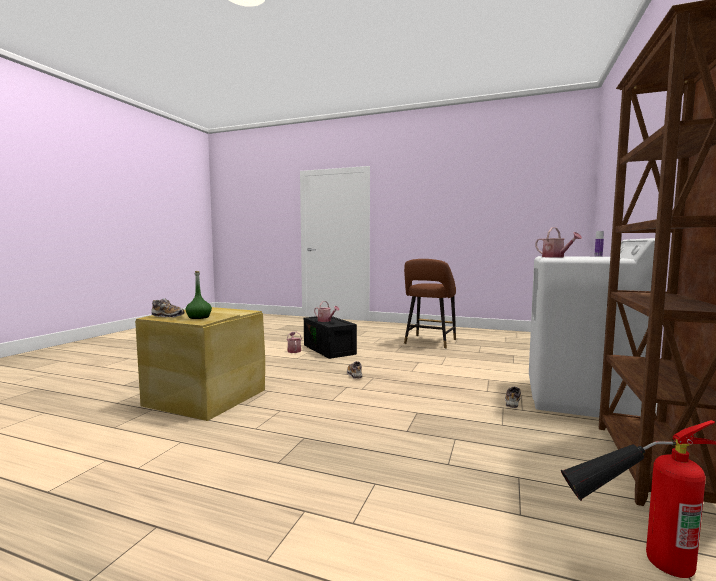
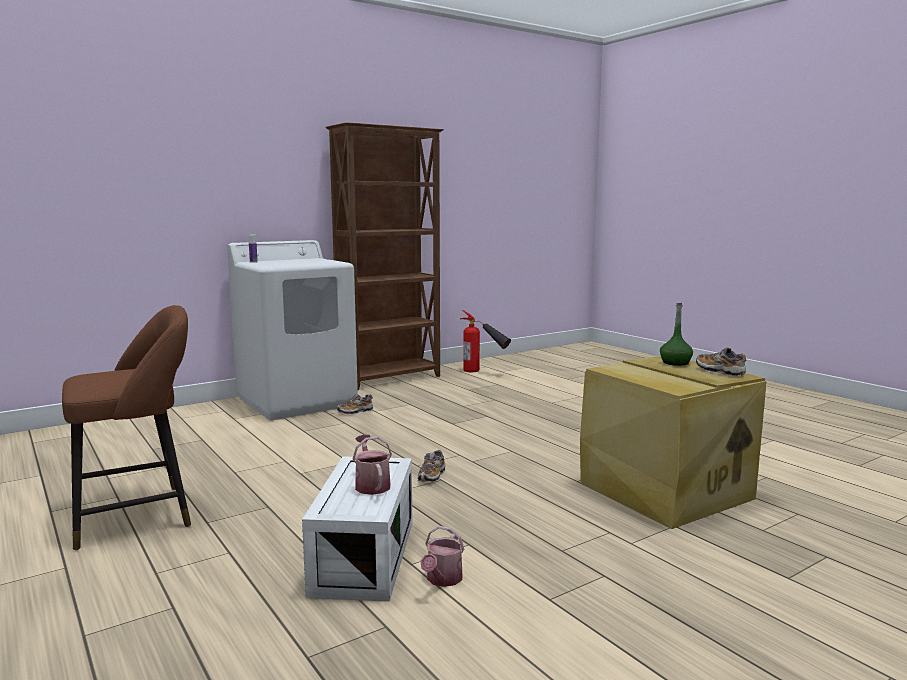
camera: 145 degrees left, 5 degrees up
black storage box [304,316,357,359] -> white storage box [302,456,412,602]
watering can [535,227,582,258] -> none

